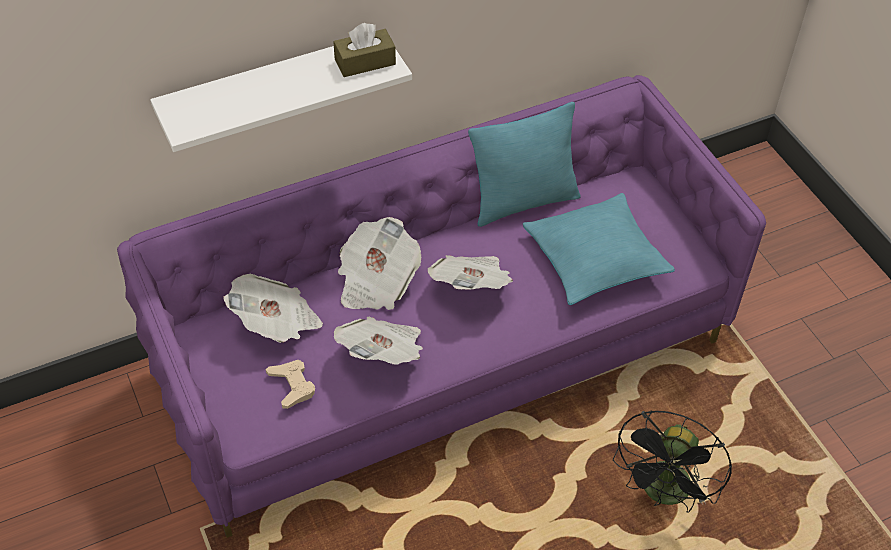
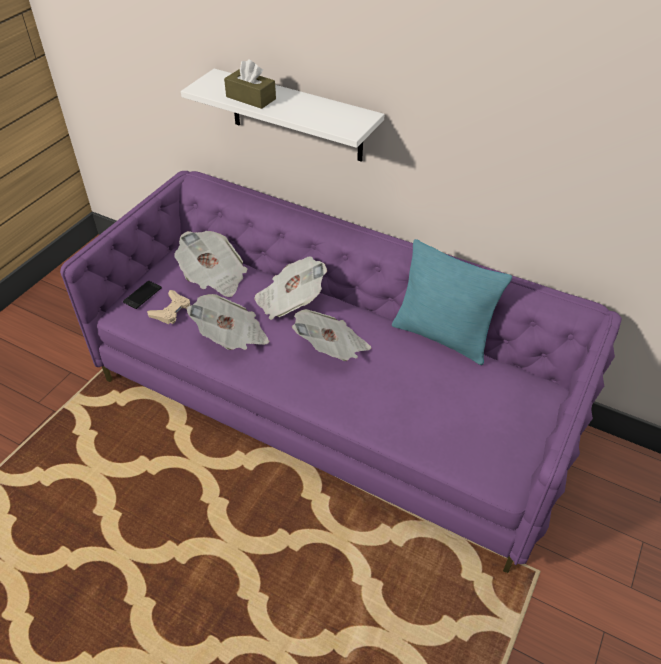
camera: 55 degrees right, 5 degrees down
brown tissue box [333,23,396,77] -> brown tissue box moved to [224,60,276,109]
turquoise pillow [523,193,675,305] -> none
black fan [613,411,732,513] -> none
none -> phone [123,281,162,309]

